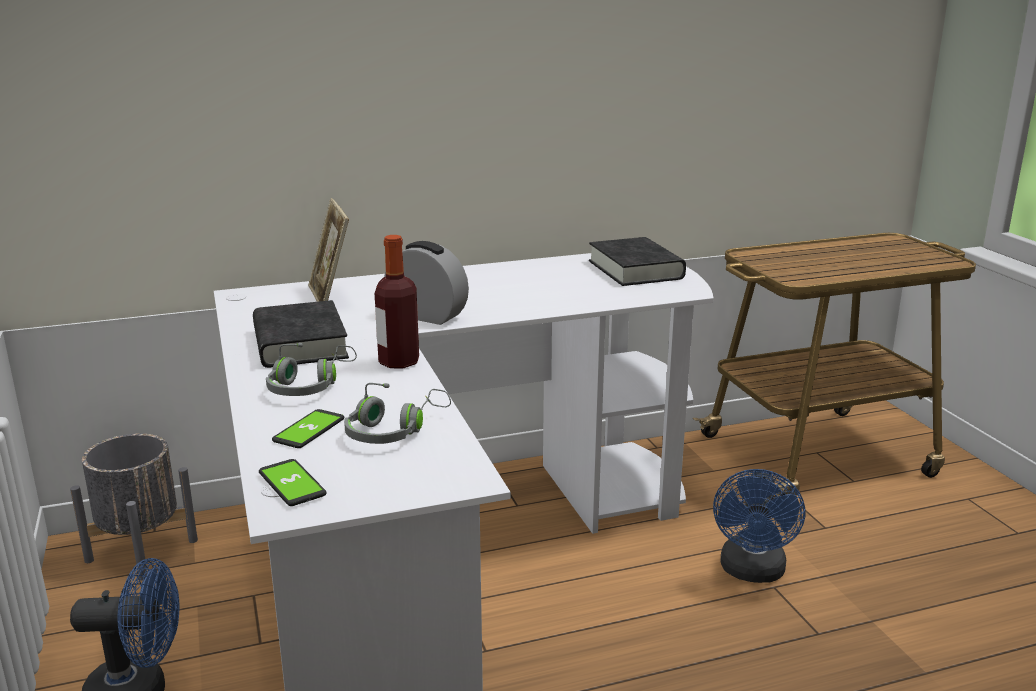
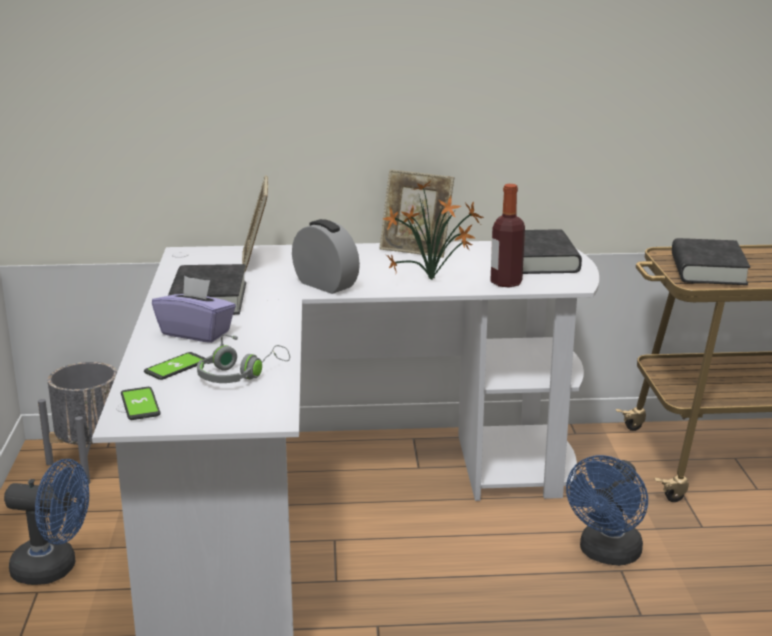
camera: 15 degrees right, 0 degrees up
grey headphones [266,343,357,396] -> purple tissue box [152,276,236,343]
bottle [375,235,419,368] -> bottle moved to [490,184,525,288]
none -> picture frame [379,169,454,258]
none -> potted plant [383,180,484,280]
none -> black book [672,238,750,285]

